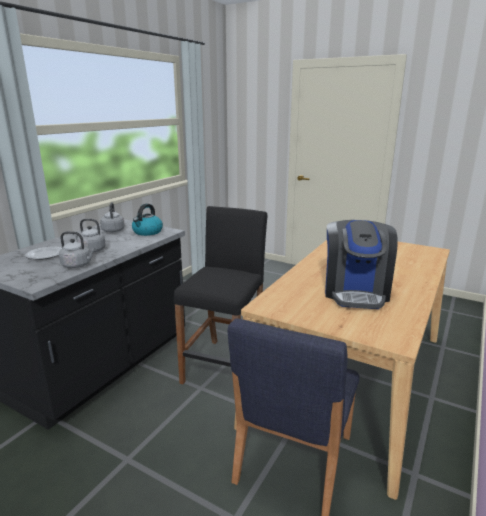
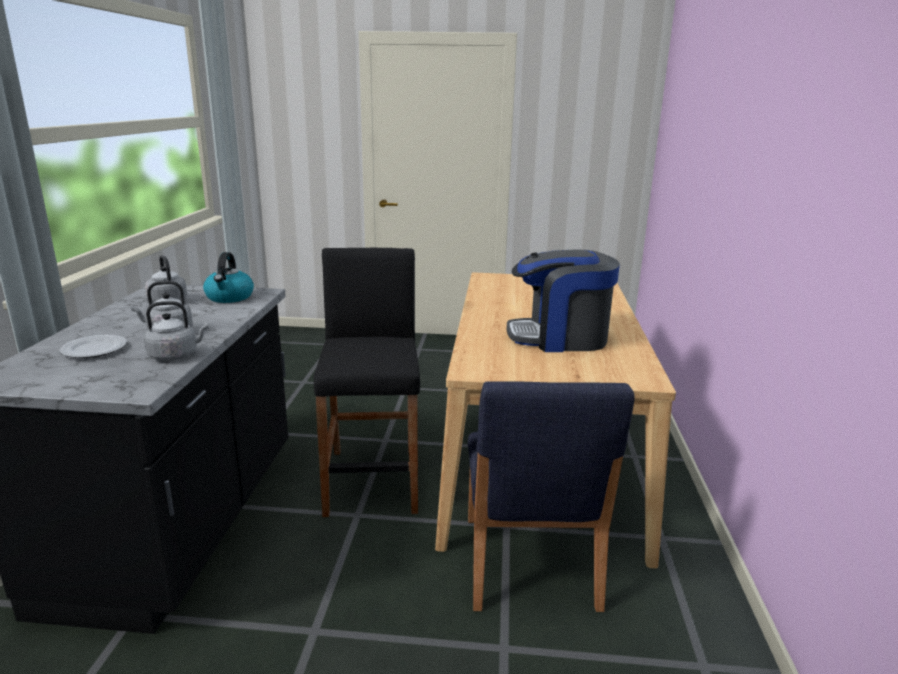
camera: 25 degrees left, 0 degrees up
coffee machine [325,220,398,309] -> coffee machine turned 105 degrees clockwise [507,249,620,352]

